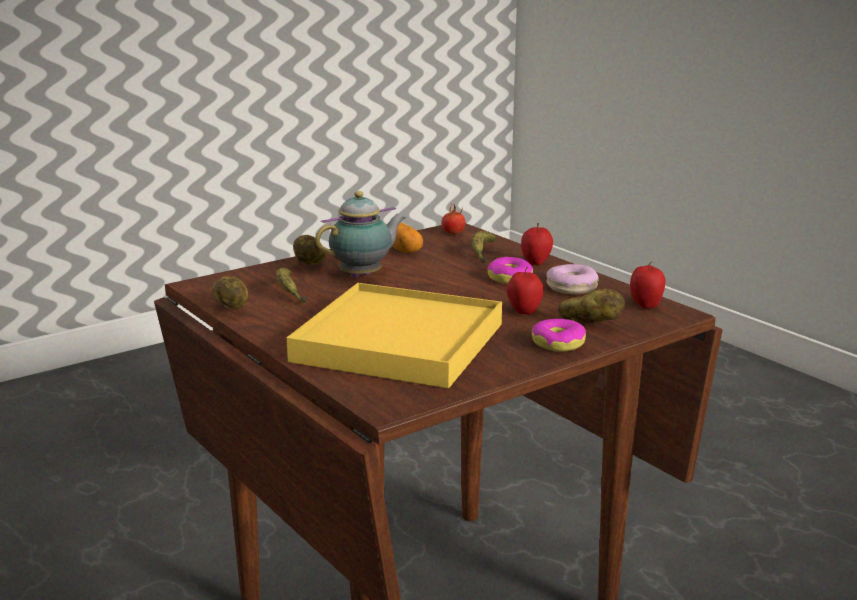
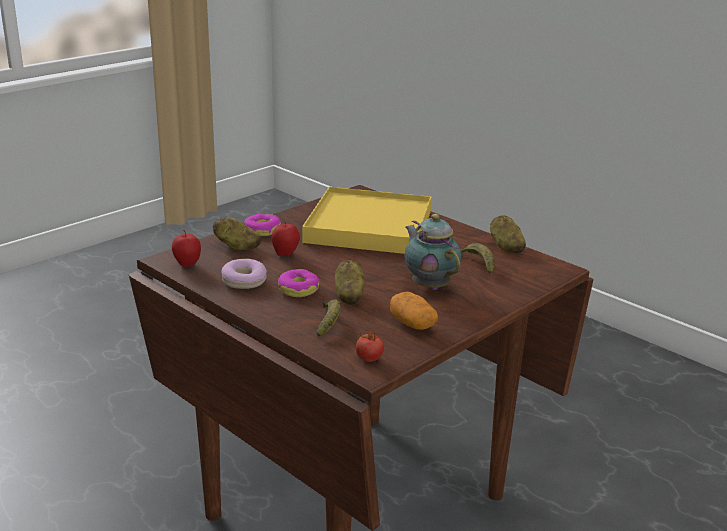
camera: 170 degrees right, 5 degrees up
potato [293,235,326,265] -> potato moved to [335,260,365,305]
teapot [315,191,406,278] -> teapot turned 105 degrees clockwise [404,214,461,290]
apple [521,223,553,265] -> none

